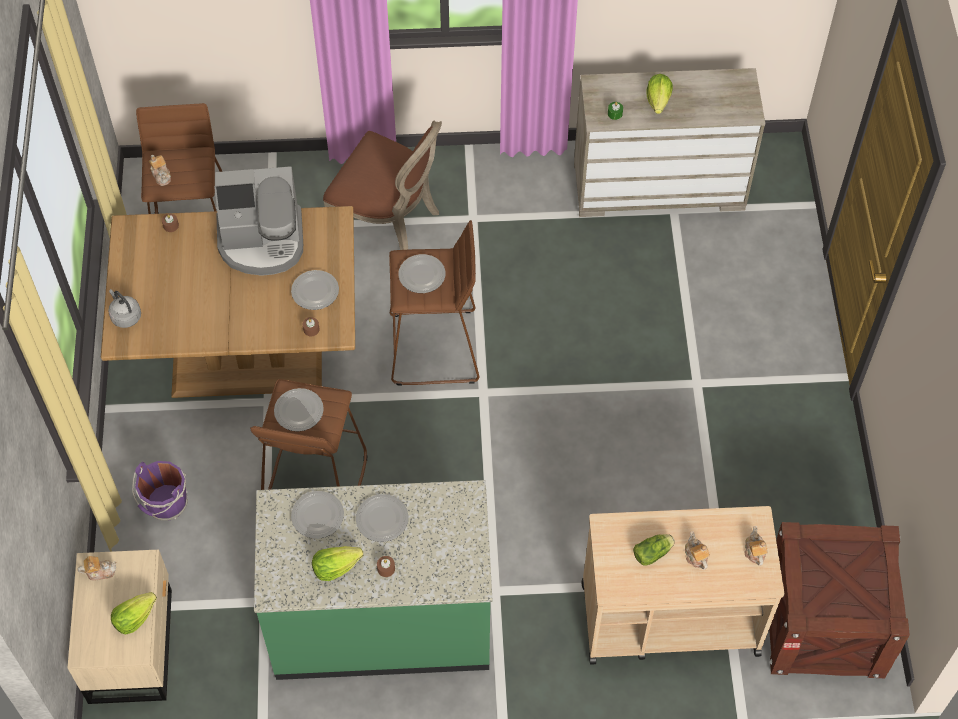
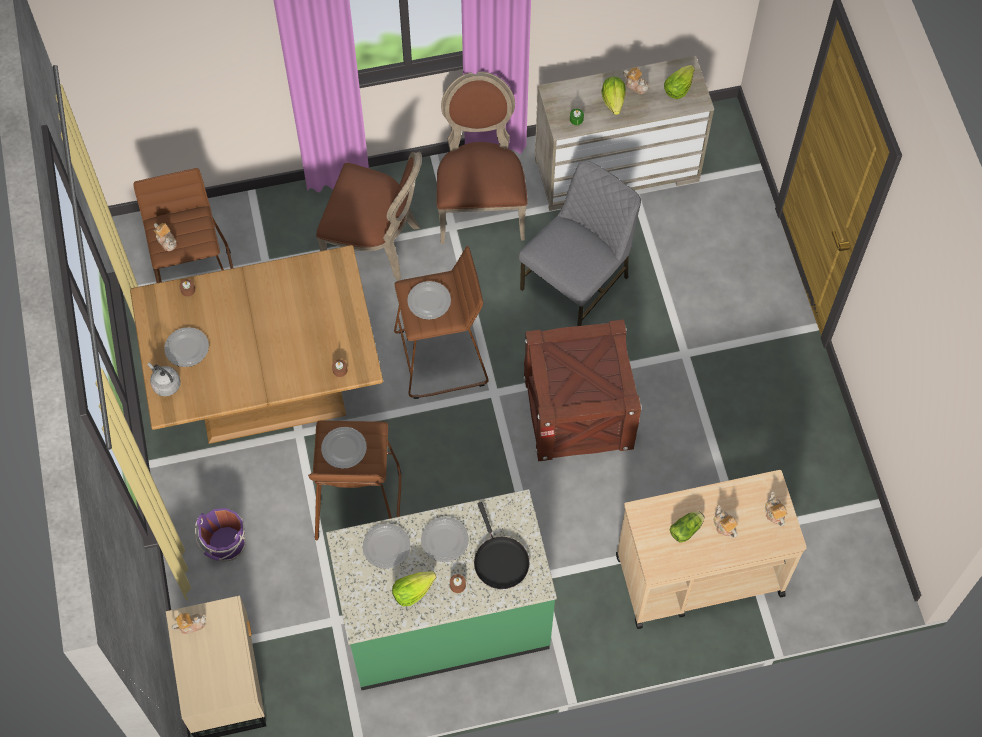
camera: 10 degrees left, 5 degrees up
lettuce [111,592,157,634] -> lettuce moved to [664,65,695,99]
coffee machine [214,166,303,276] -> none
plate [291,270,339,310] -> plate moved to [164,327,209,367]
crate [769,522,910,678] -> crate moved to [523,320,641,462]
none -> brown chair [436,71,528,244]
none -> black frying pan [474,502,529,589]
none -> grey chair [519,161,641,326]
none -> teapot [623,67,650,94]

